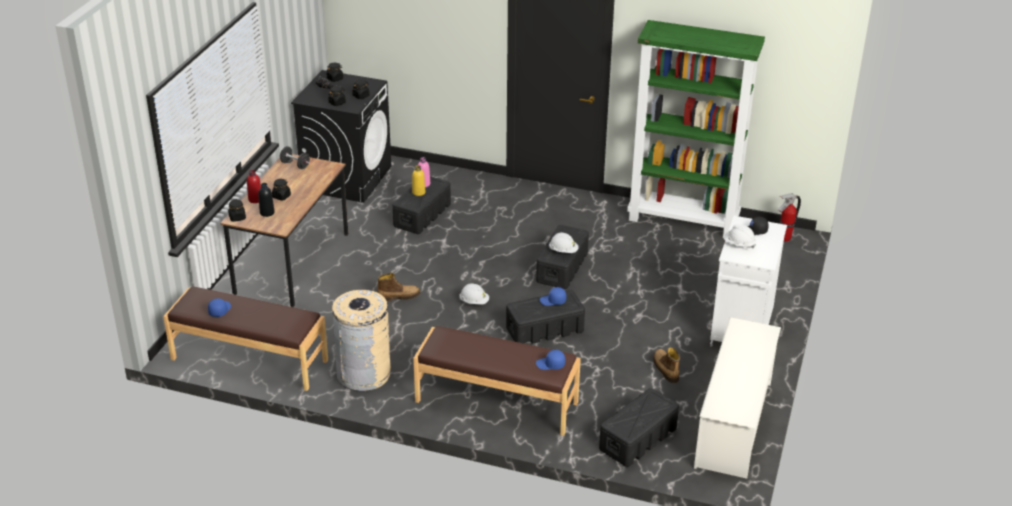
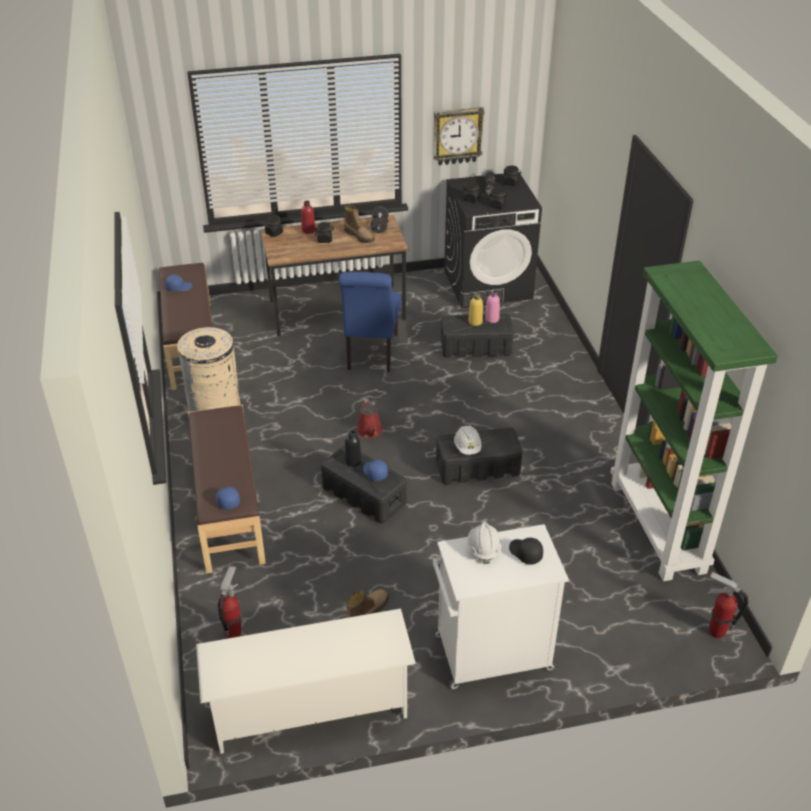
camera: 60 degrees right, 5 degrees up
black bottle [258,183,275,217] -> black bottle moved to [345,430,362,467]
boot [377,273,421,302] -> boot moved to [344,206,375,243]
white hard hat [459,283,489,305] -> red watering can [357,399,382,439]
black storage box [599,388,679,467] -> fire extinguisher [218,566,242,638]
none -> blue chair [339,272,401,372]
none -> wall clock [433,107,485,165]

